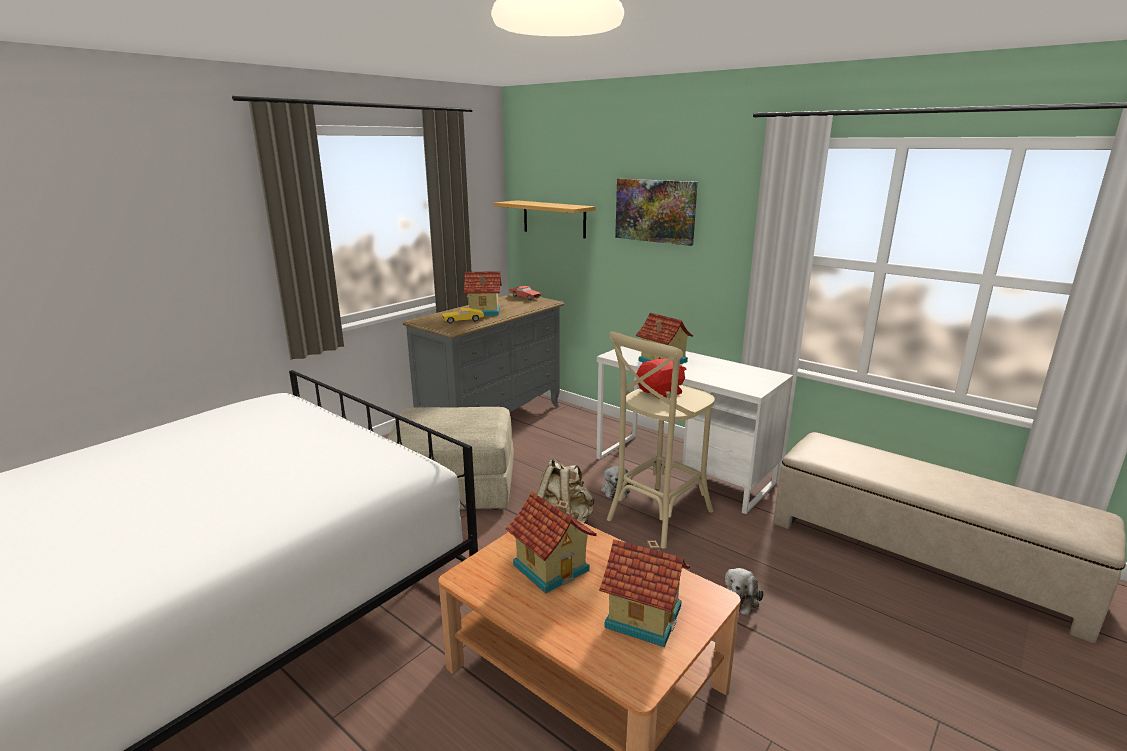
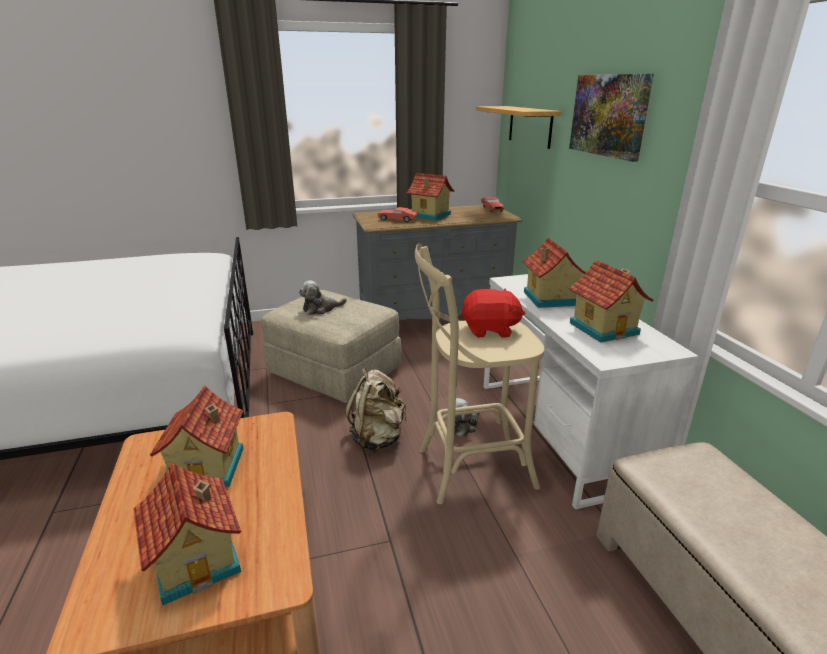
camera: 35 degrees right, 5 degrees up
yellow toy car [442,307,484,323] -> red toy car [378,207,418,222]
plush toy [725,568,764,615] -> plush toy moved to [299,280,347,315]
none -> toy house [569,260,653,343]

